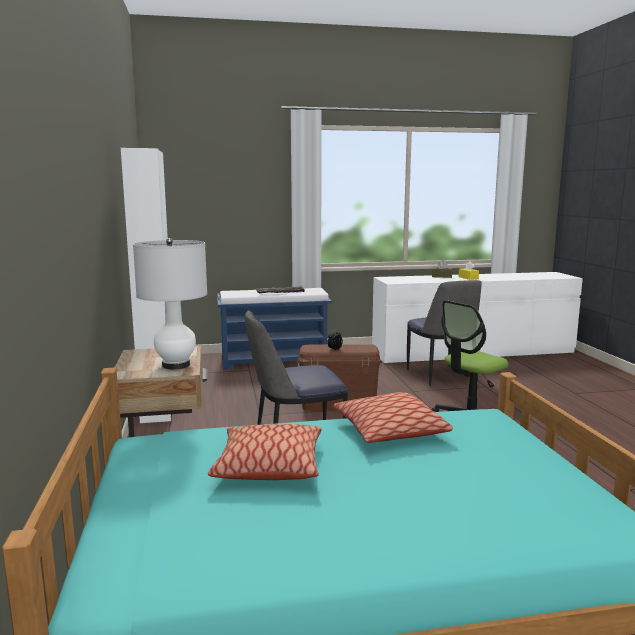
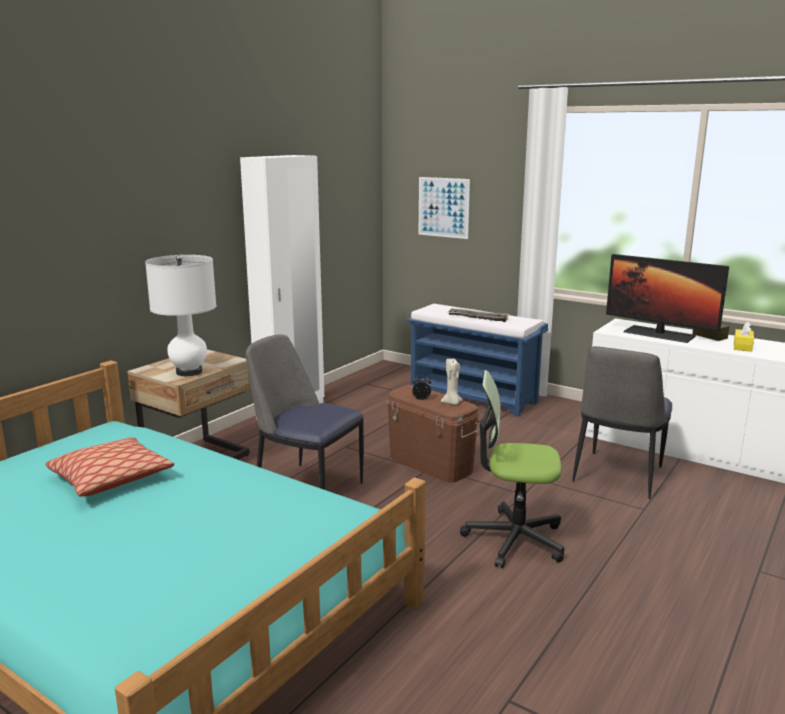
camera: 45 degrees right, 5 degrees up
pillow [333,392,453,443] -> none
none -> picture [419,177,470,239]
none -> beige candle [441,359,463,405]
none -> monitor [606,254,729,343]

